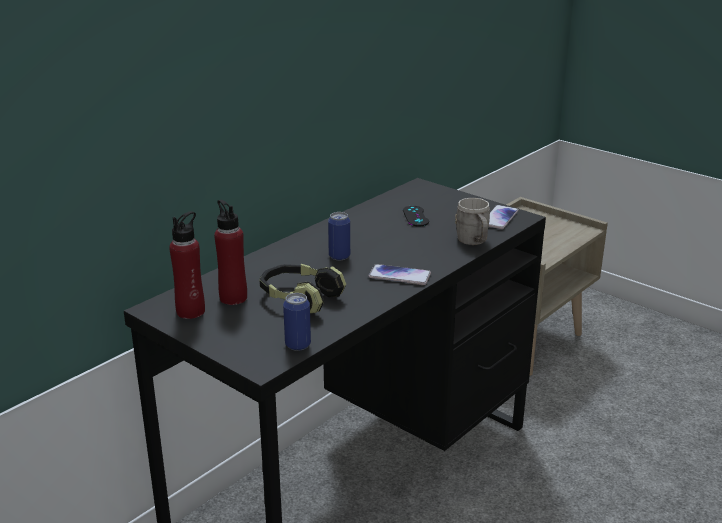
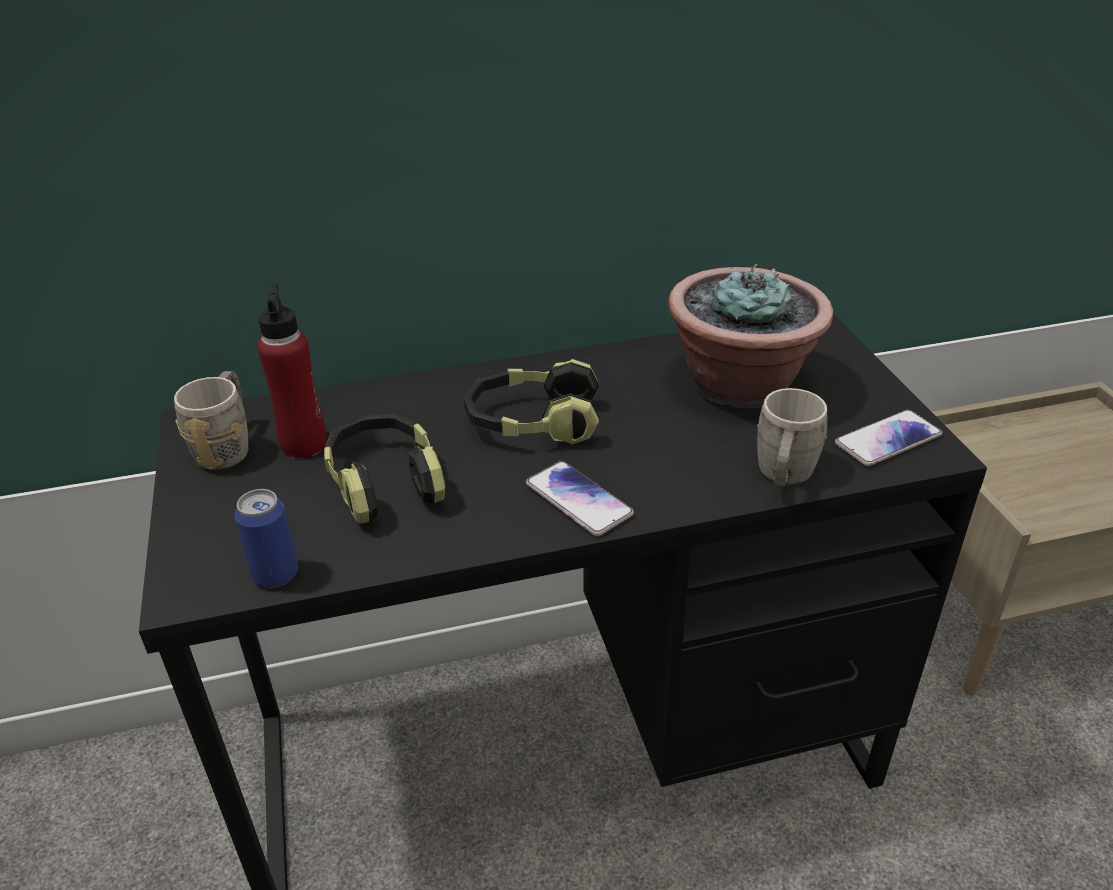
camera: 35 degrees right, 10 degrees up
red bottle [169,211,205,319] -> grey mug [174,371,248,470]
can [328,212,350,260] -> headphones [464,359,600,445]
black game controller [403,206,429,226] -> potted plant [668,264,833,409]

